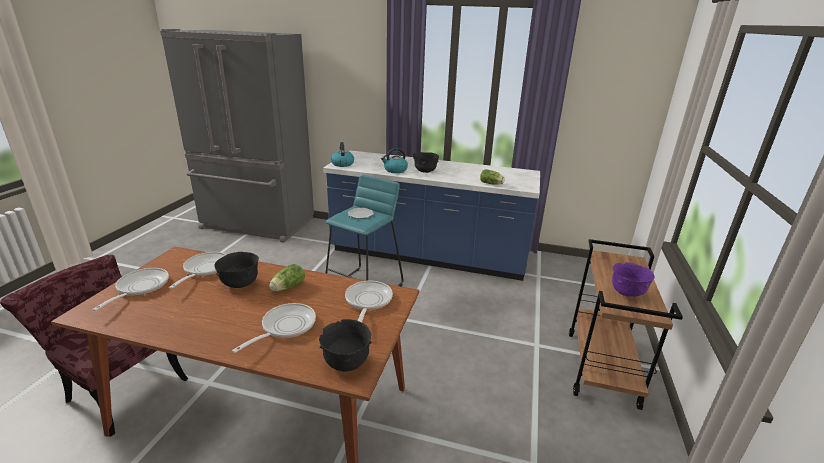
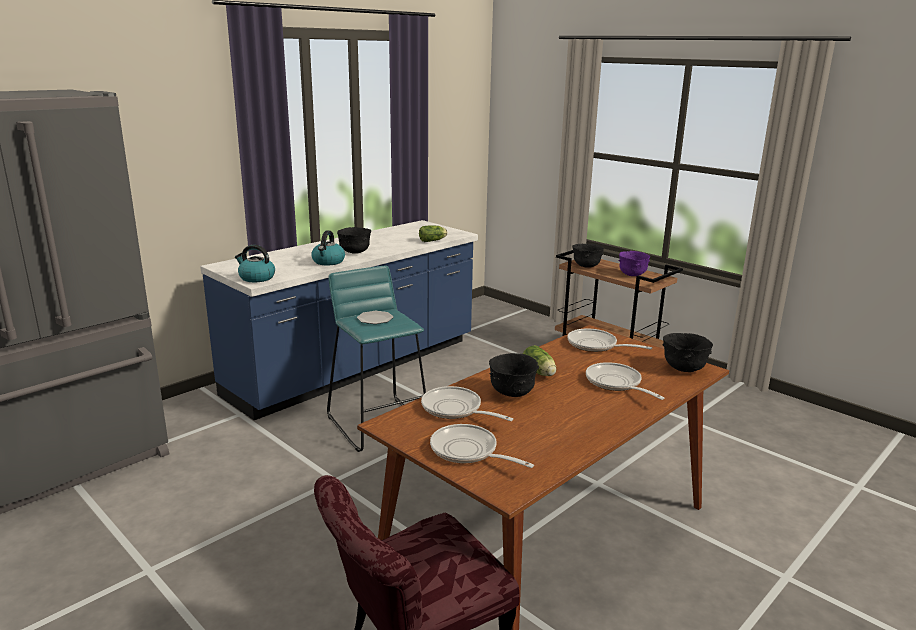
camera: 60 degrees left, 5 degrees down
none -> black bowl [572,244,604,268]

